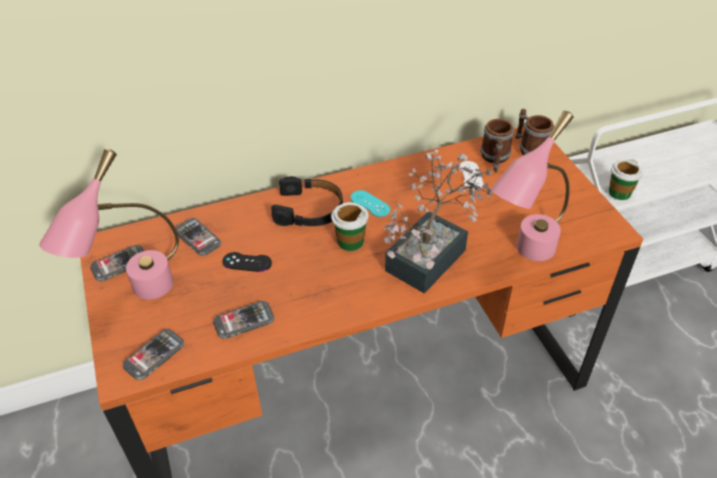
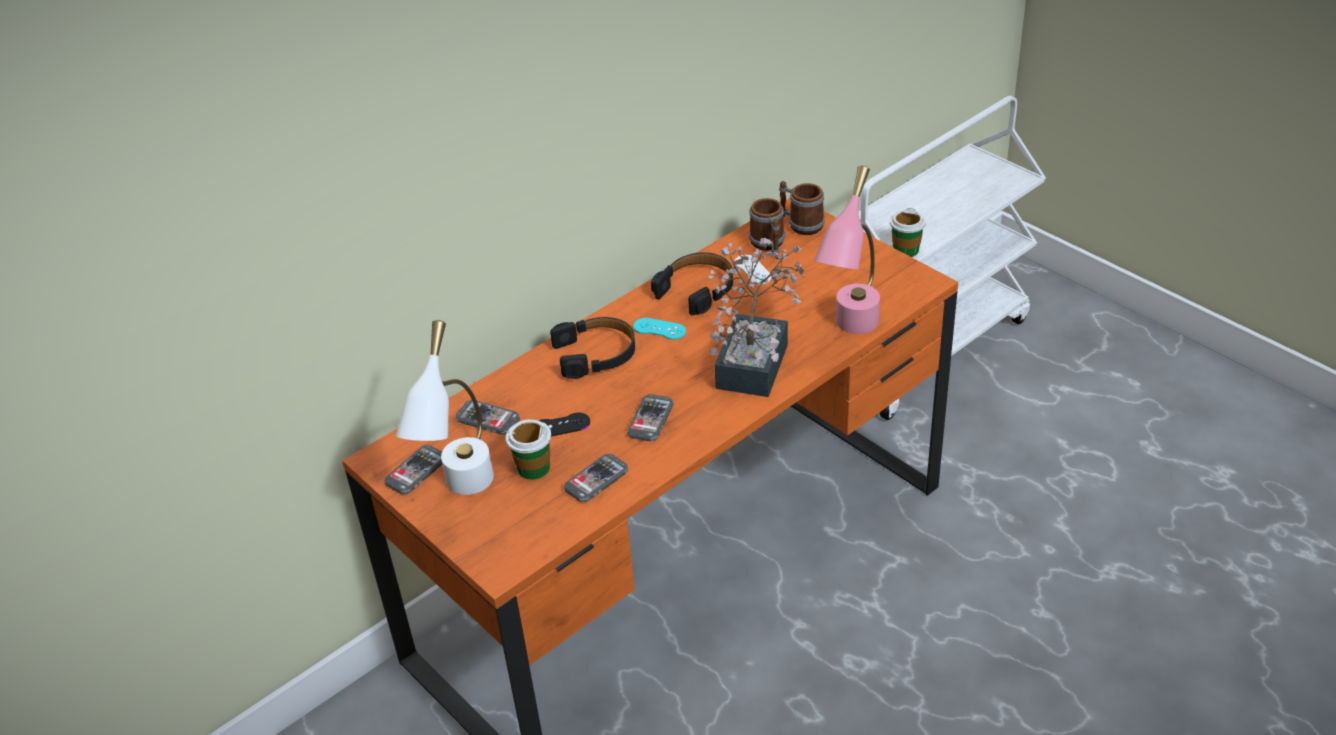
camera: 20 degrees left, 5 degrees down
pink table lamp [39,149,179,300] -> white table lamp [396,320,494,495]
phone [123,329,184,380] -> phone moved to [627,394,674,441]
cup [331,202,368,251] -> cup moved to [506,419,551,480]
none -> black headphones [651,252,733,316]

